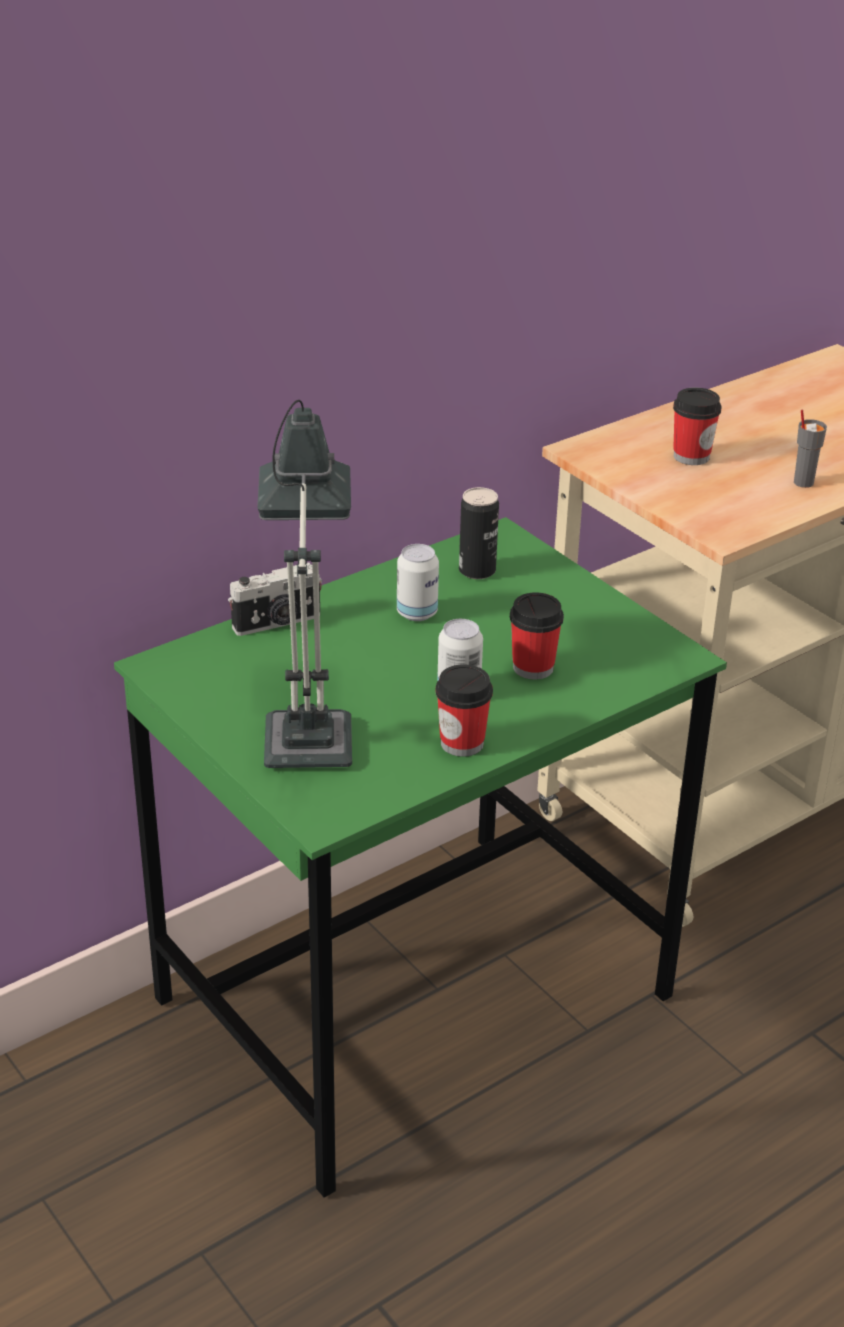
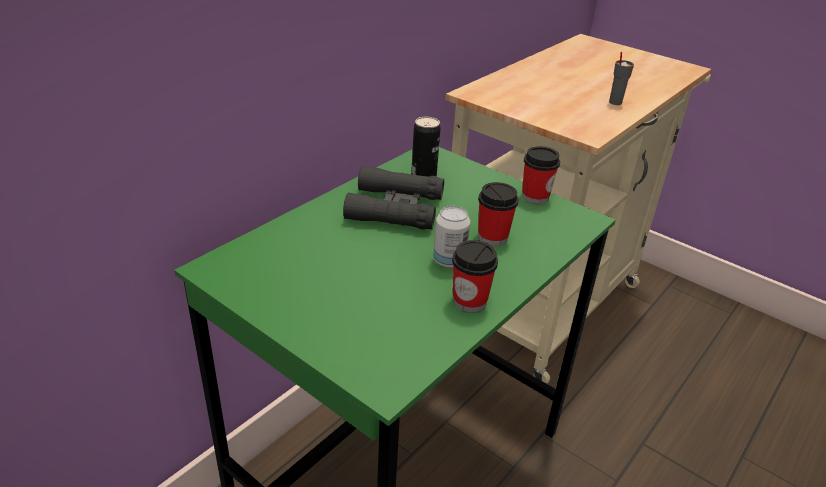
camera: 15 degrees left, 0 degrees up
camera [228,563,322,636] -> none
table lamp [257,400,352,768] -> none
can [397,544,439,621] -> black binoculars [343,166,444,230]
cup [673,387,722,465] -> cup moved to [522,146,560,204]

